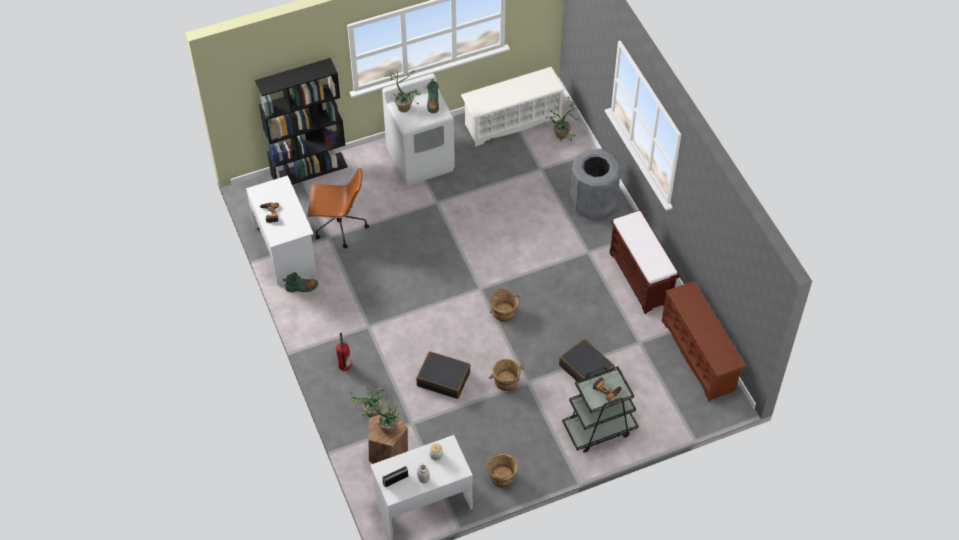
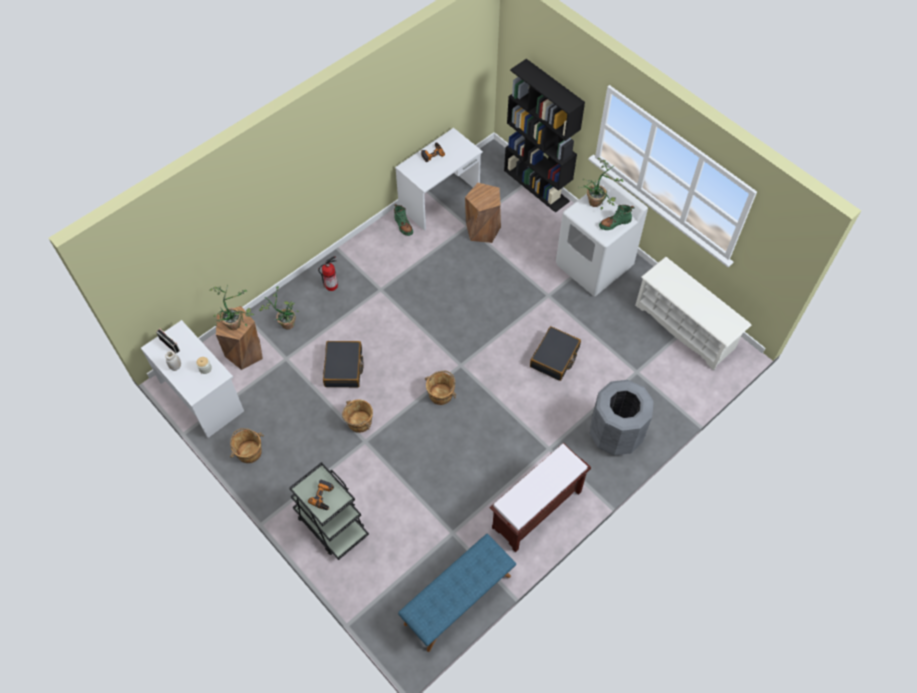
camera: 70 degrees right, 5 degrees up
brown office chair [308,168,369,248] -> brown stool [465,183,501,243]
potted plant [545,97,581,142] -> none
black suitcase [559,339,615,382] -> black suitcase moved to [530,326,581,381]
brown shoe rack [662,281,746,402] -> blue bench [398,534,516,652]

